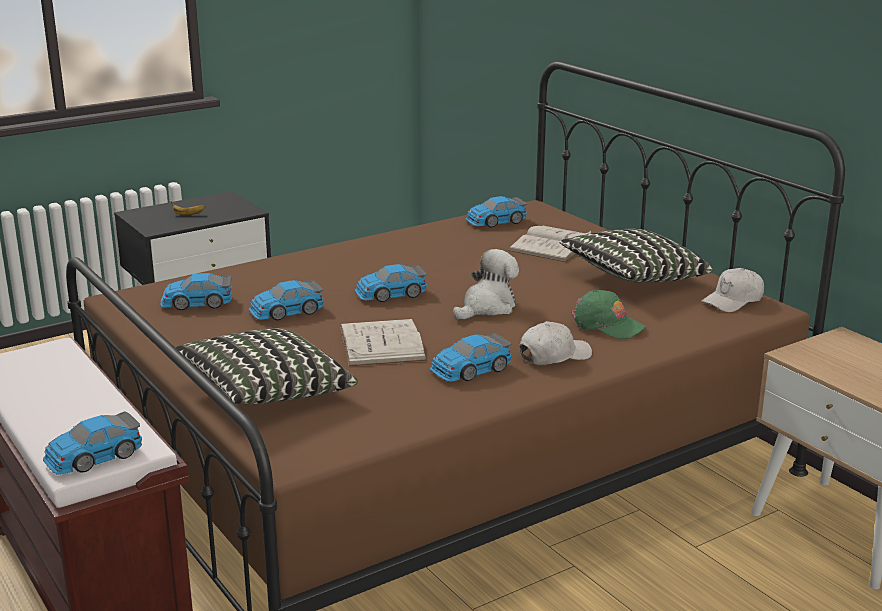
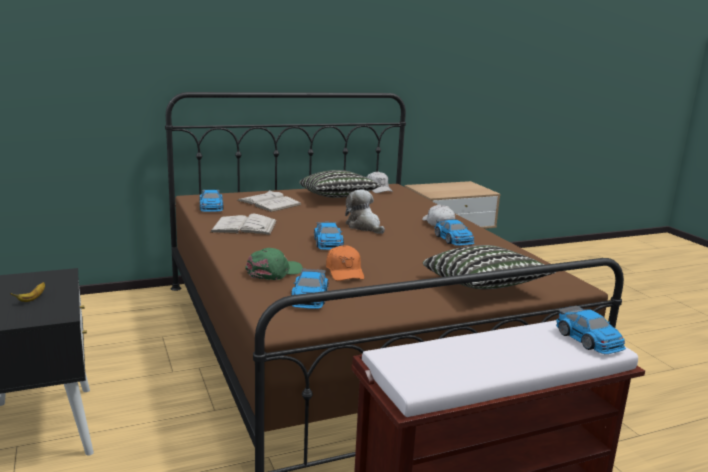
camera: 80 degrees left, 5 degrees down
toy car [249,280,324,320] -> orange cap [326,245,364,281]
white book [340,319,427,366] -> white book moved to [210,214,277,235]
green cap [571,290,646,339] -> green cap moved to [245,248,303,280]

